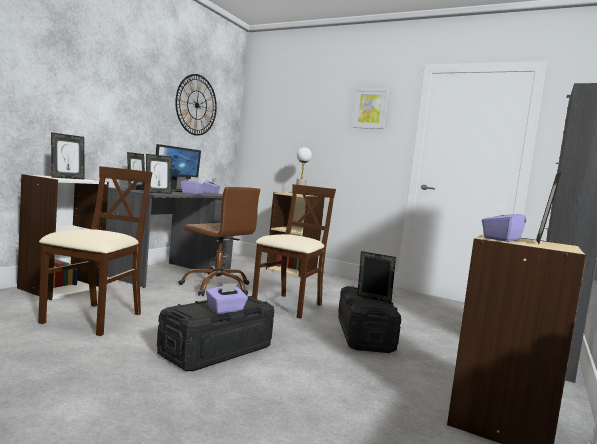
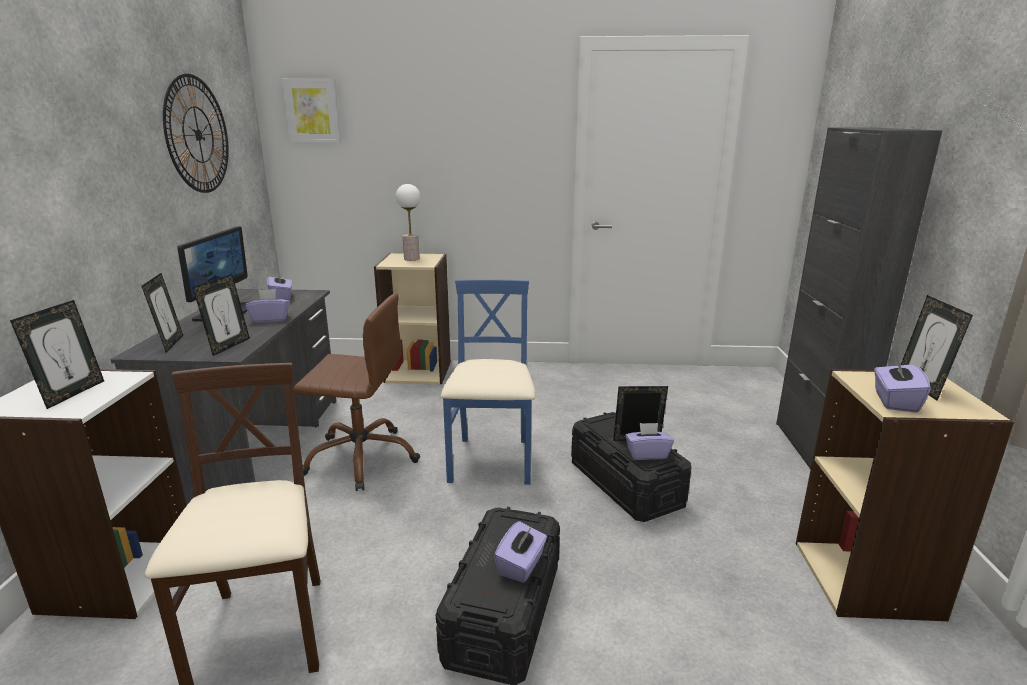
camera: 25 degrees left, 15 degrees up
beige chair [252,184,336,319] -> blue chair [440,279,535,485]
picture [352,89,389,129] -> picture moved to [282,79,341,143]
none -> purple tissue box [625,423,674,460]

